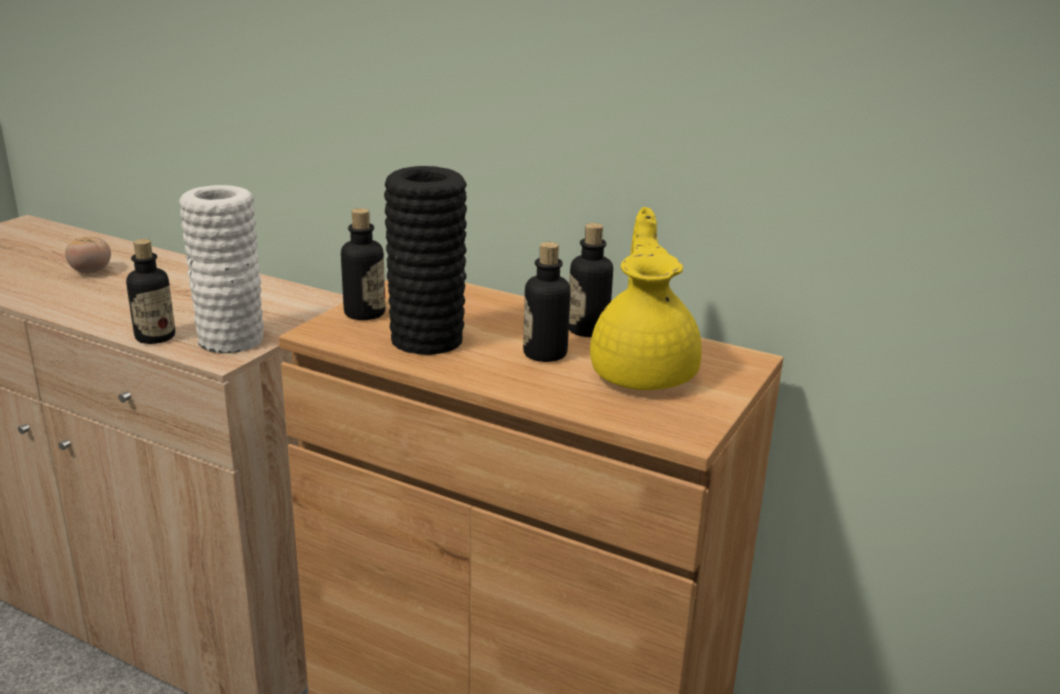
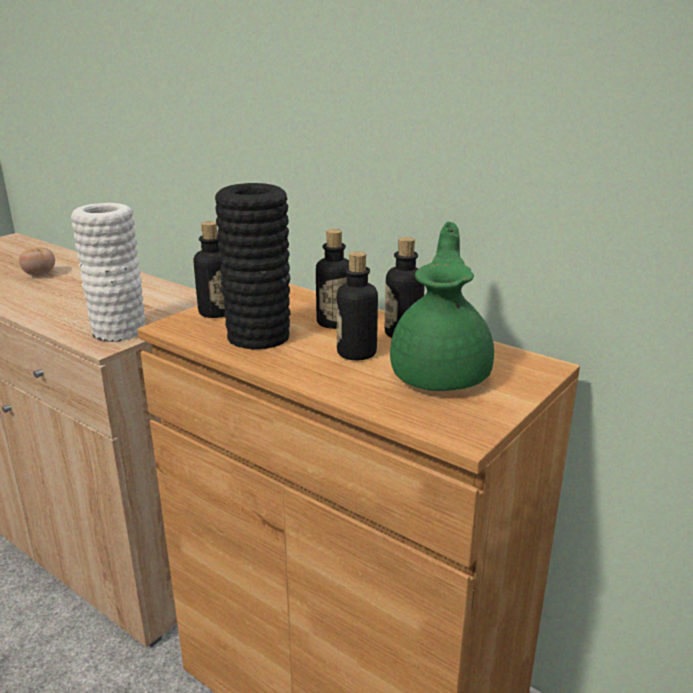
camera: 10 degrees right, 0 degrees up
bottle [126,239,175,344] -> bottle moved to [316,229,349,329]
yellow teapot [590,207,702,390] -> green teapot [390,222,494,391]

